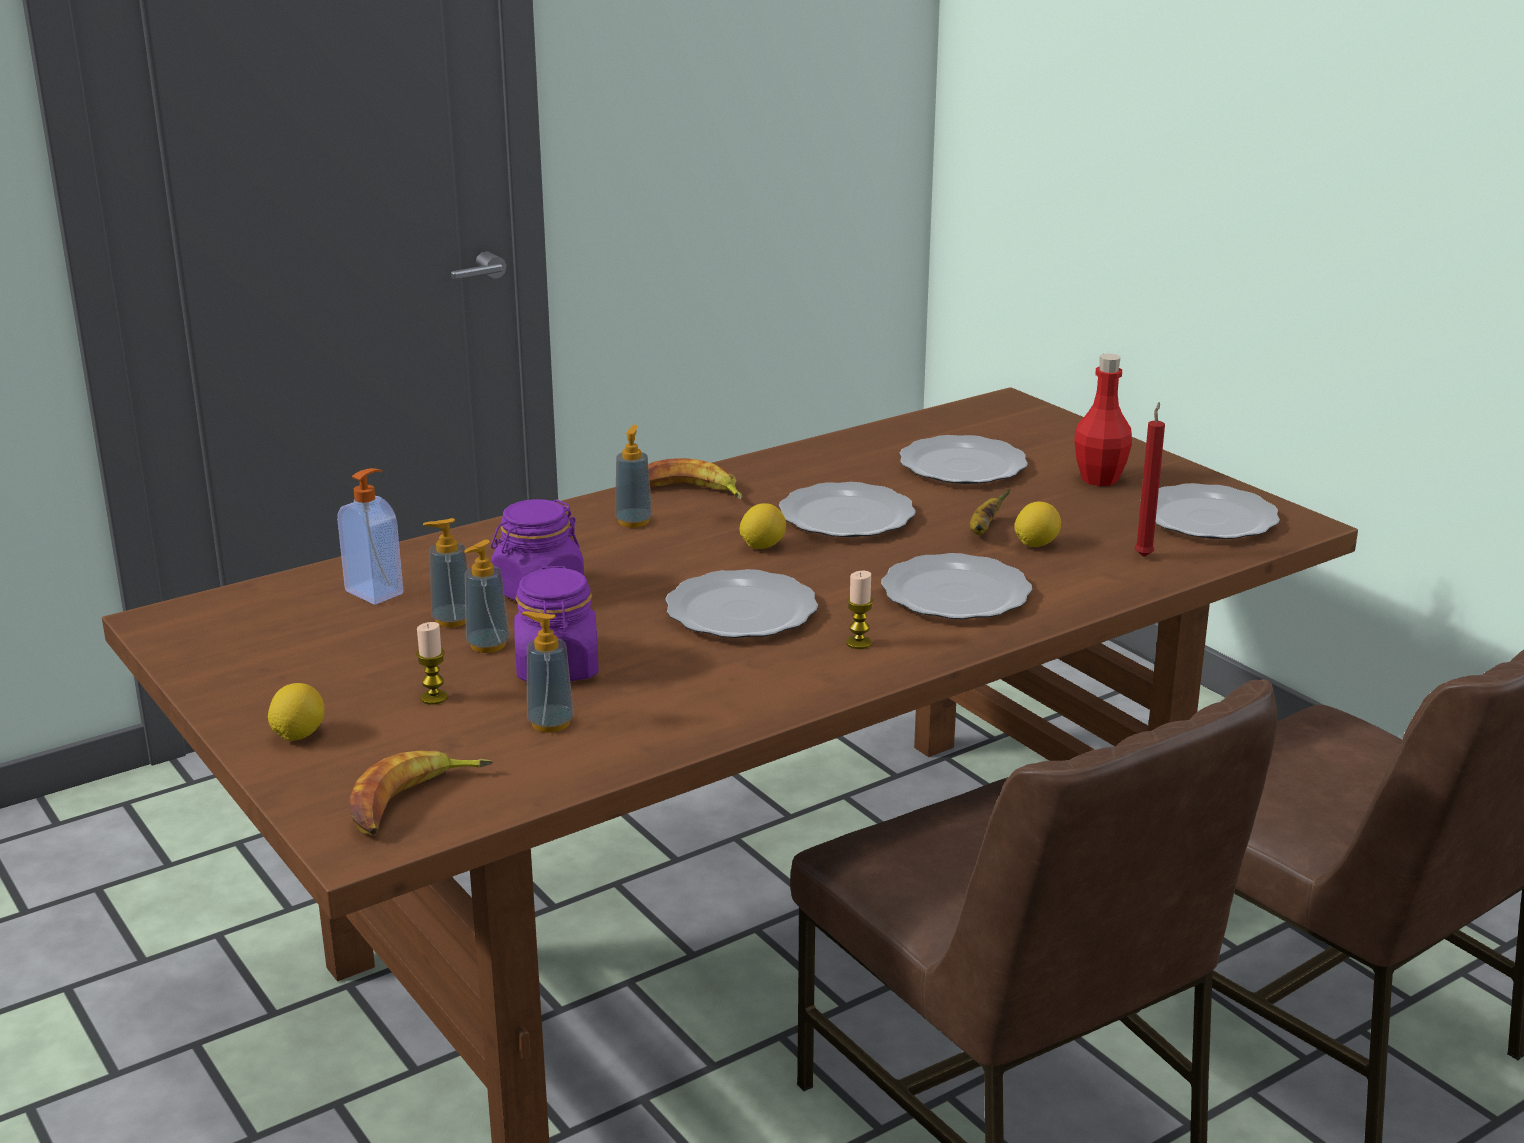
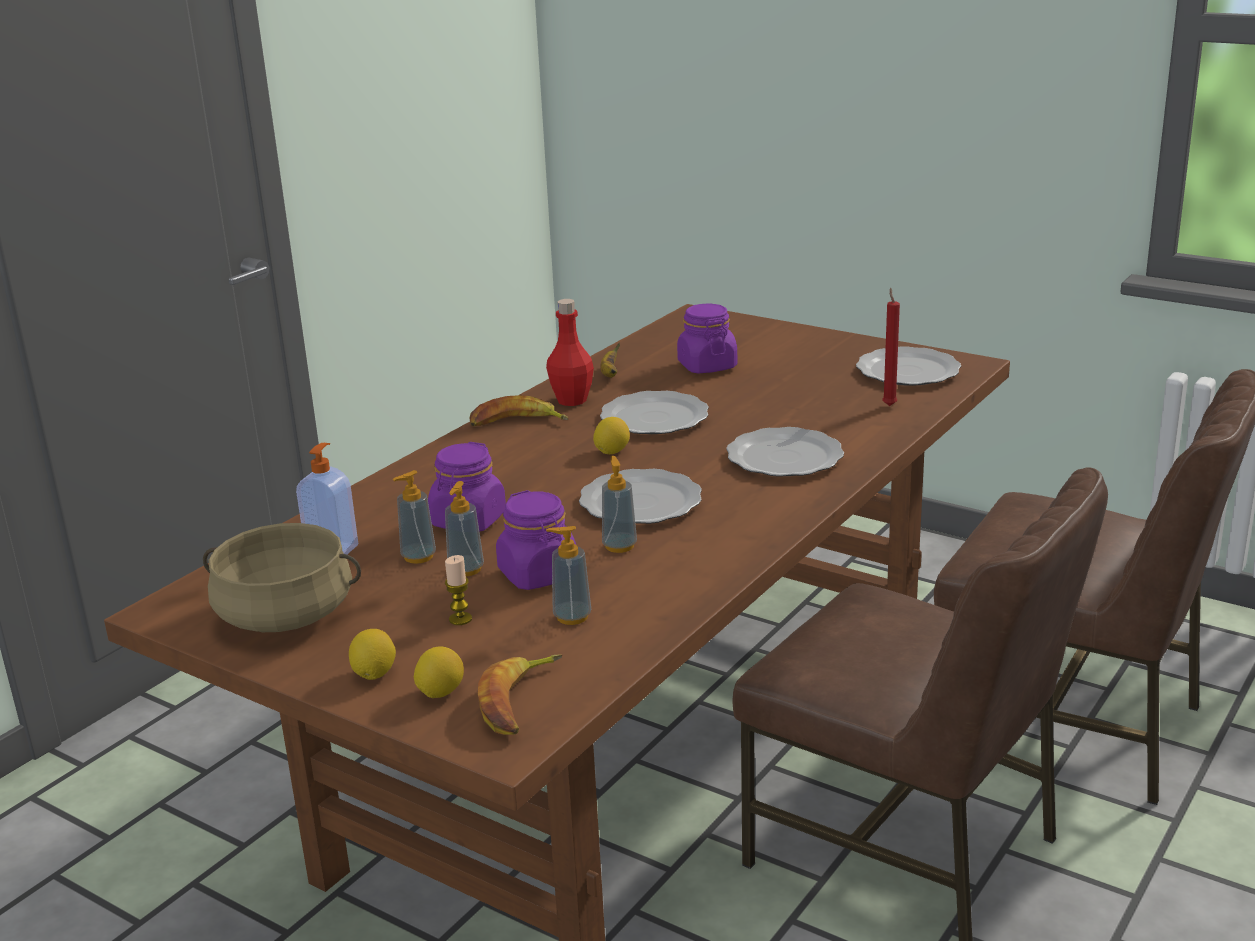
camera: 20 degrees left, 0 degrees up
soap dispenser [615,425,652,528] -> soap dispenser moved to [602,456,637,553]
candle [846,571,873,649] -> none
plate [899,435,1028,484] -> purple jar [677,304,738,373]
banana [970,488,1010,535] -> banana moved to [600,343,620,378]
lemon [1014,502,1061,547] -> lemon moved to [414,646,464,698]
red bottle [1074,354,1132,486] -> red bottle moved to [546,299,594,406]
none -> beige cooking pot [203,523,361,632]

